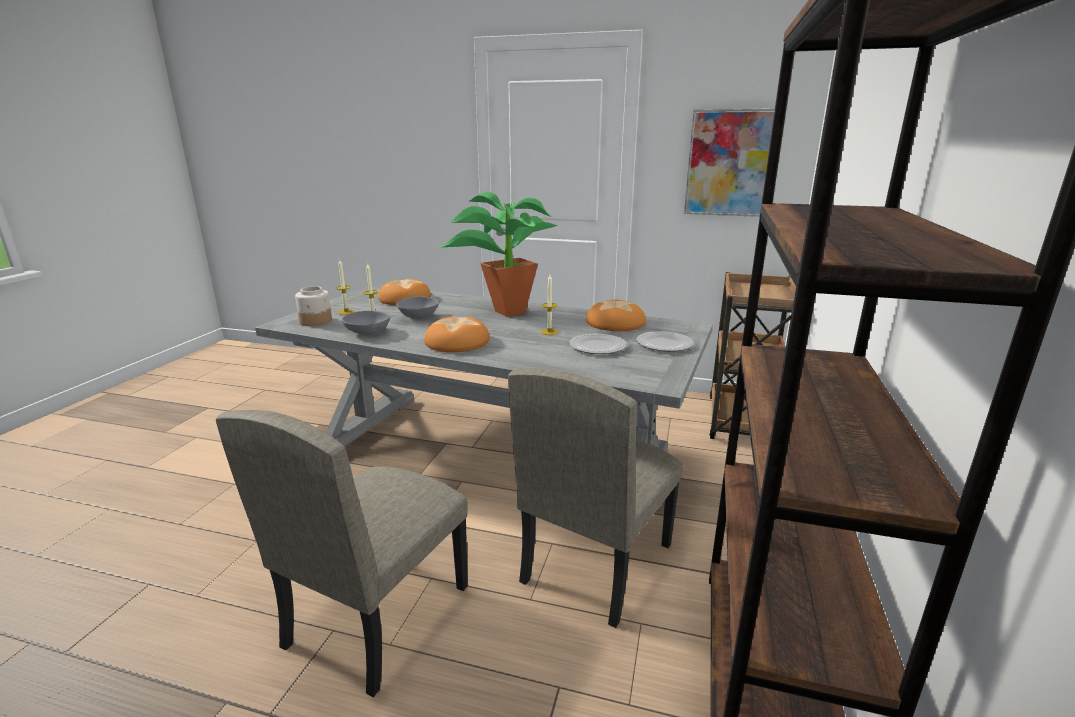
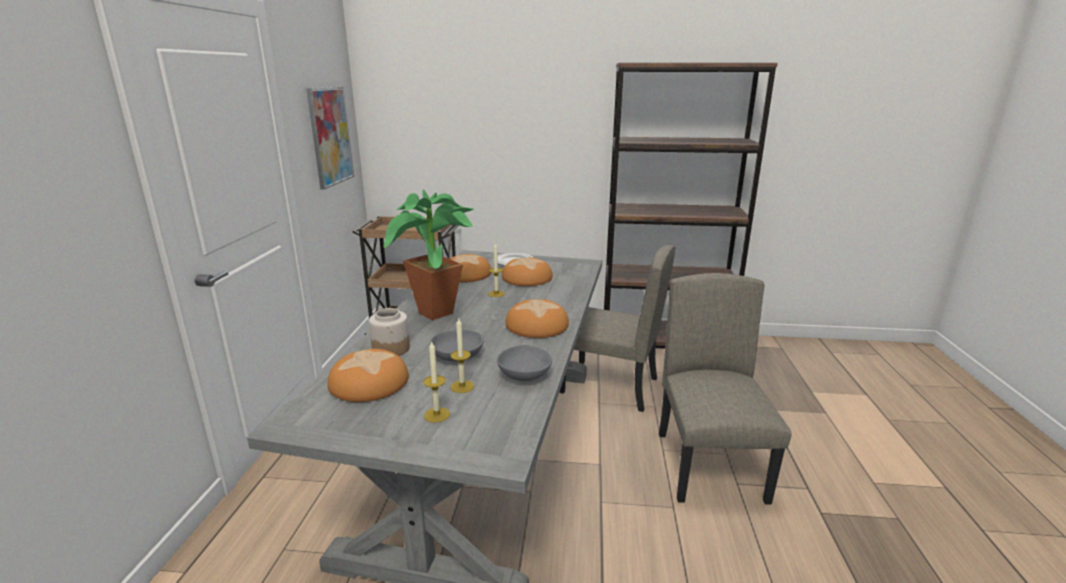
camera: 100 degrees left, 0 degrees up
beige chair [216,410,468,697] -> beige chair turned 105 degrees counterclockwise [659,273,792,505]
jar [295,286,332,326] -> jar moved to [369,308,410,356]
plate [569,334,627,354] -> bread [502,257,553,286]

